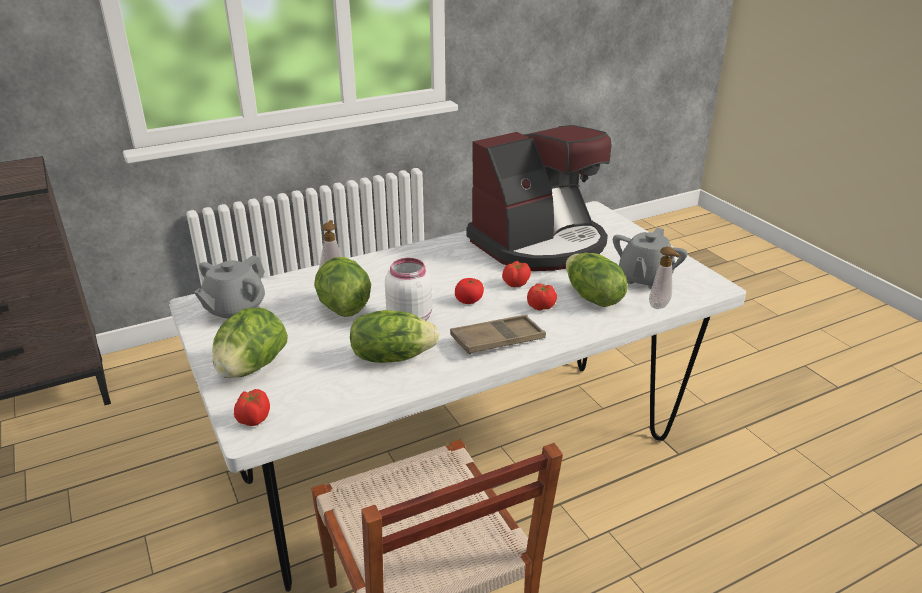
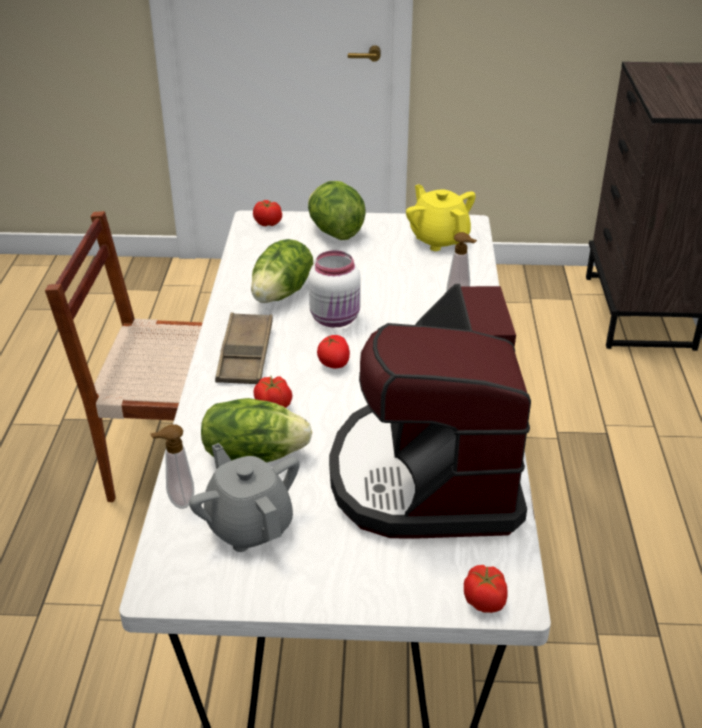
camera: 120 degrees right, 5 degrees up
grey teapot [194,255,265,318] -> yellow teapot [406,184,476,251]
lettuce [314,257,371,317] -> none
tomato [502,261,531,287] -> tomato moved to [464,565,508,613]

